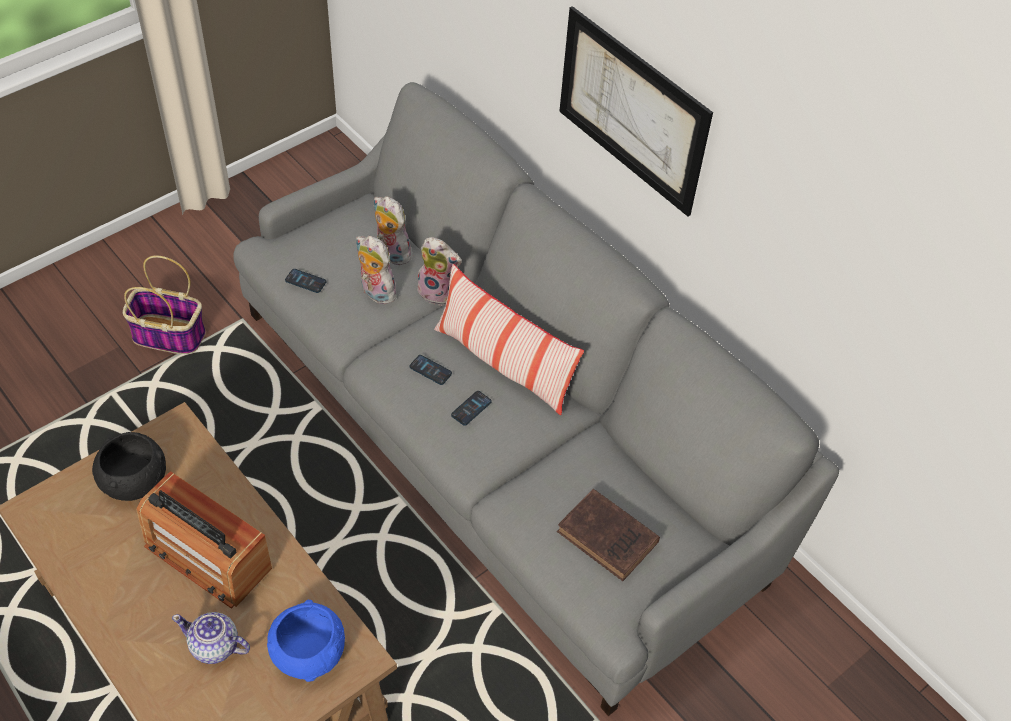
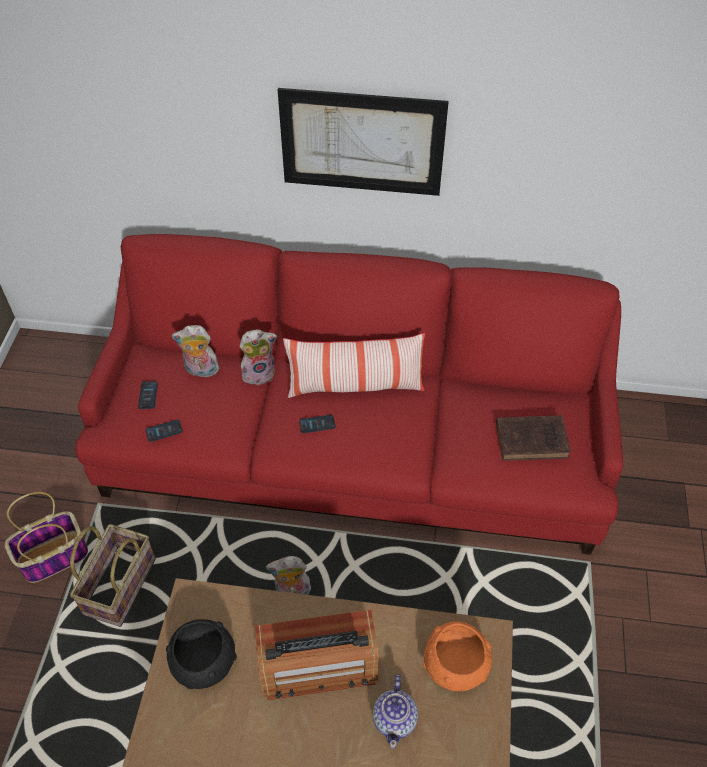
camera: 40 degrees left, 0 degrees up
teapot [172,612,250,664] -> teapot turned 60 degrees counterclockwise [373,674,418,749]
grey sofa [233,82,839,716] -> red sofa [75,234,623,555]
blue bowl [267,600,345,682] -> orange bowl [423,621,492,691]
plush toy [356,236,399,305] -> plush toy moved to [266,556,311,595]
phone [451,391,492,426] -> phone moved to [138,381,158,409]
none -> basket [70,524,156,627]

